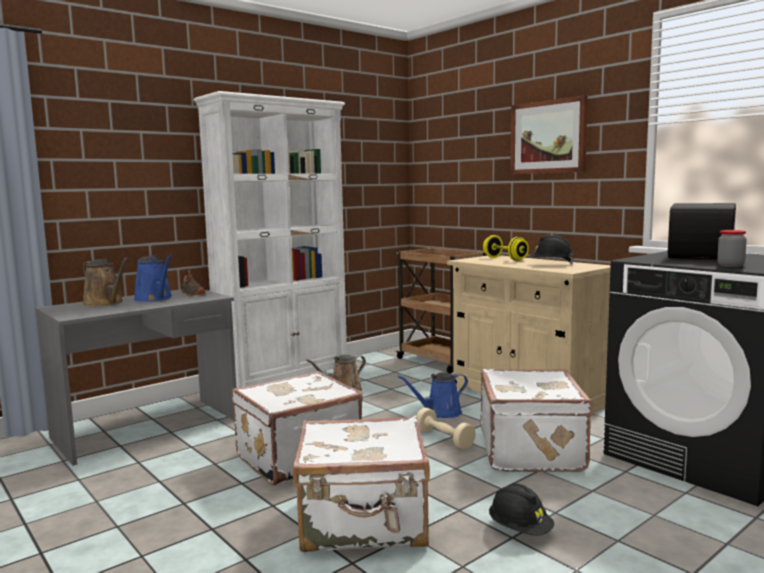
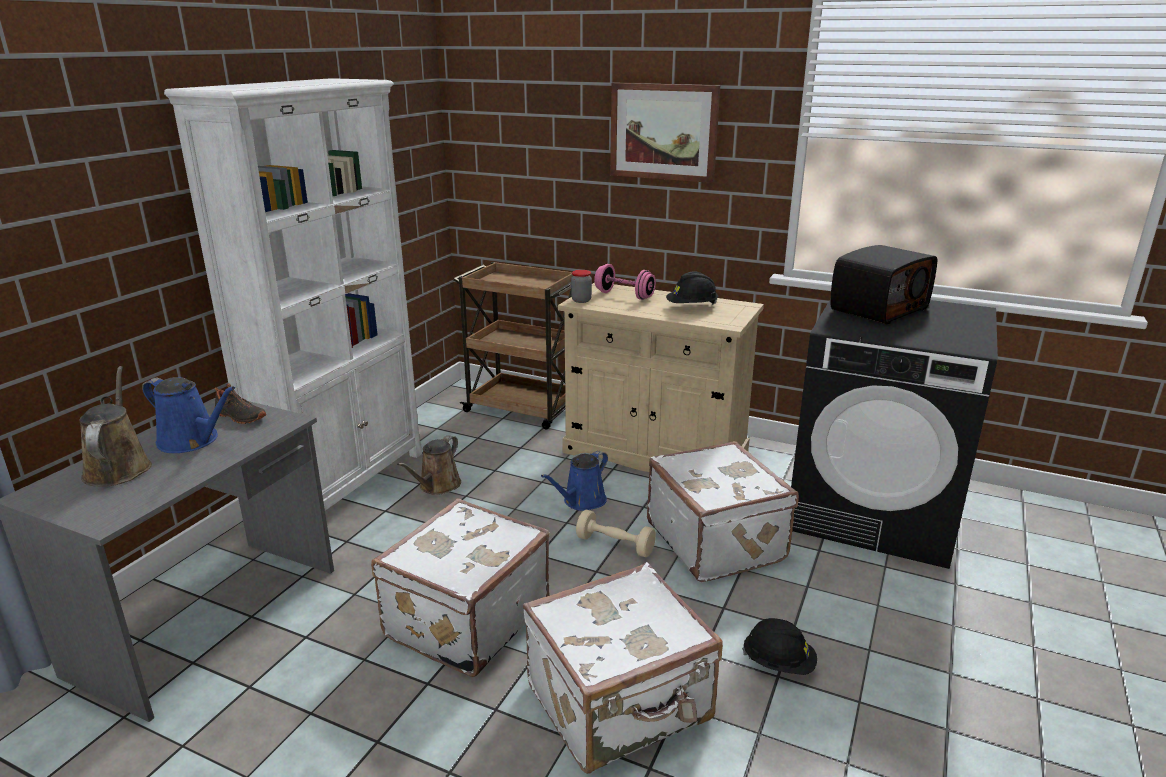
camera: 25 degrees left, 15 degrees up
brown watering can [82,257,129,306] -> brown watering can turned 120 degrees counterclockwise [79,366,152,487]
yellow dumbbell [483,235,529,261] -> pink dumbbell [594,264,656,300]
radio [668,203,736,260] -> radio turned 45 degrees clockwise [831,245,938,325]
jar [717,230,747,267] -> jar moved to [571,270,592,303]

